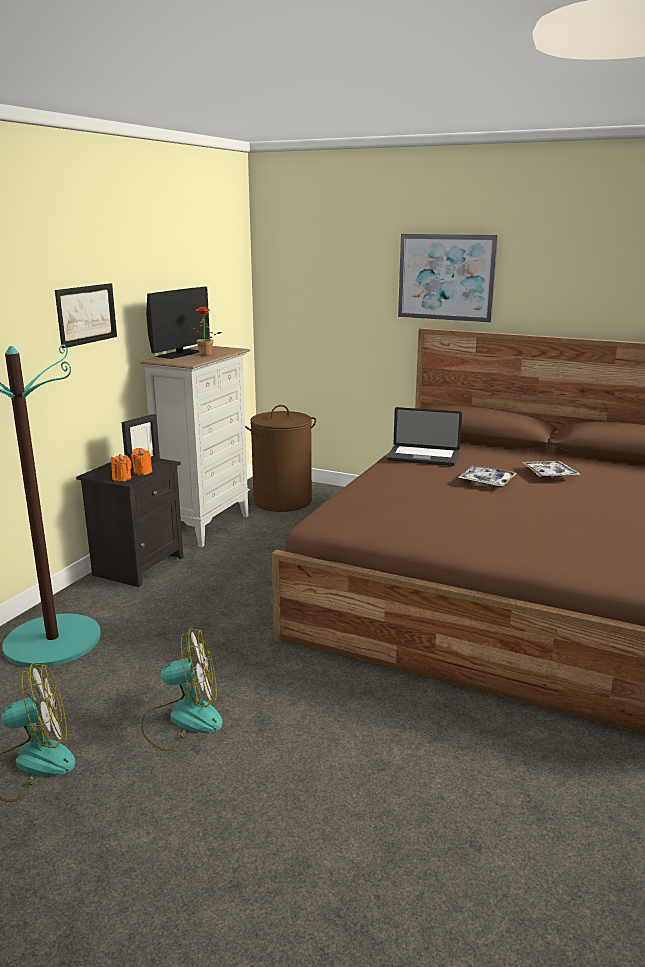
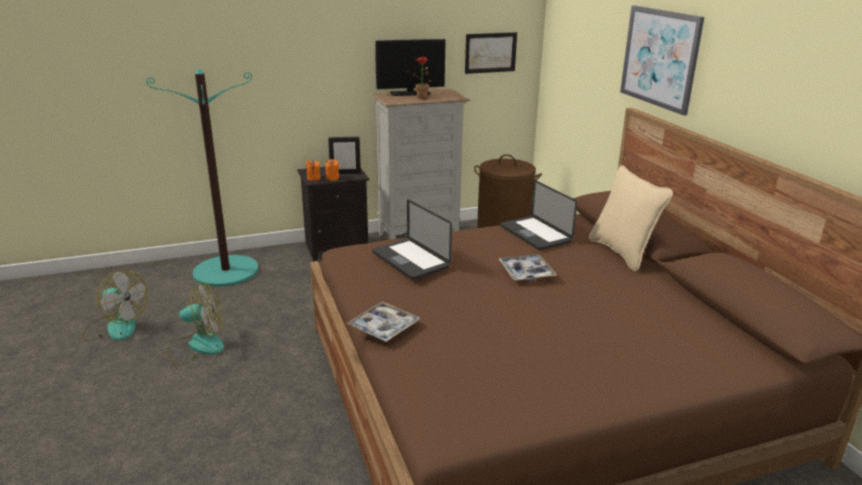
camera: 45 degrees right, 5 degrees up
picture [55,283,117,348] -> picture moved to [465,32,517,74]
fan [141,628,223,751] -> fan turned 45 degrees counterclockwise [167,282,224,365]
tray [522,461,581,477] -> tray moved to [347,302,420,342]
none -> laptop [372,199,452,280]
none -> beige pillow [589,165,673,271]

